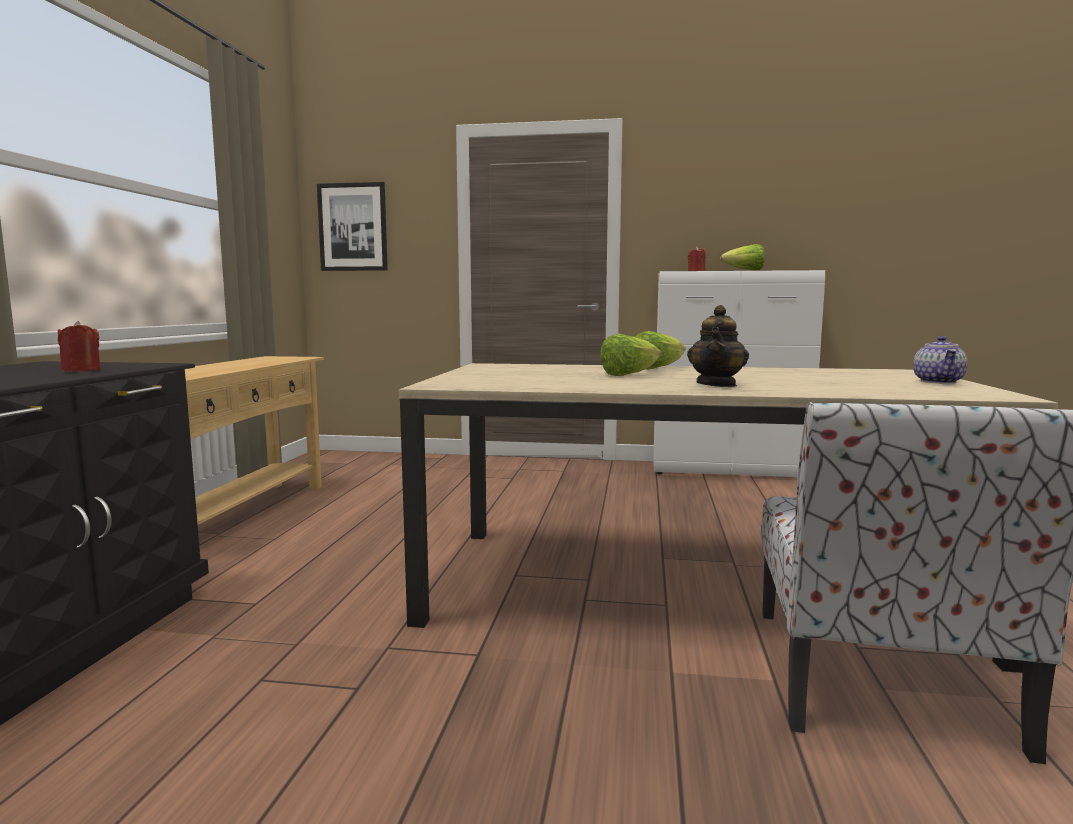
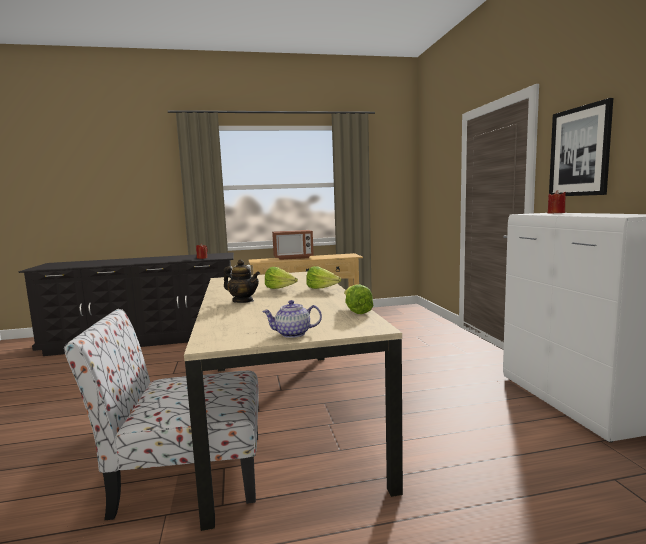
camera: 70 degrees right, 0 degrees up
picture [317,182,388,271] -> picture moved to [549,98,613,196]
teapot [687,305,749,387] -> teapot turned 150 degrees counterclockwise [224,260,260,303]
lettuce [720,244,765,271] -> lettuce moved to [344,284,374,314]
none -> microwave [272,230,314,260]

